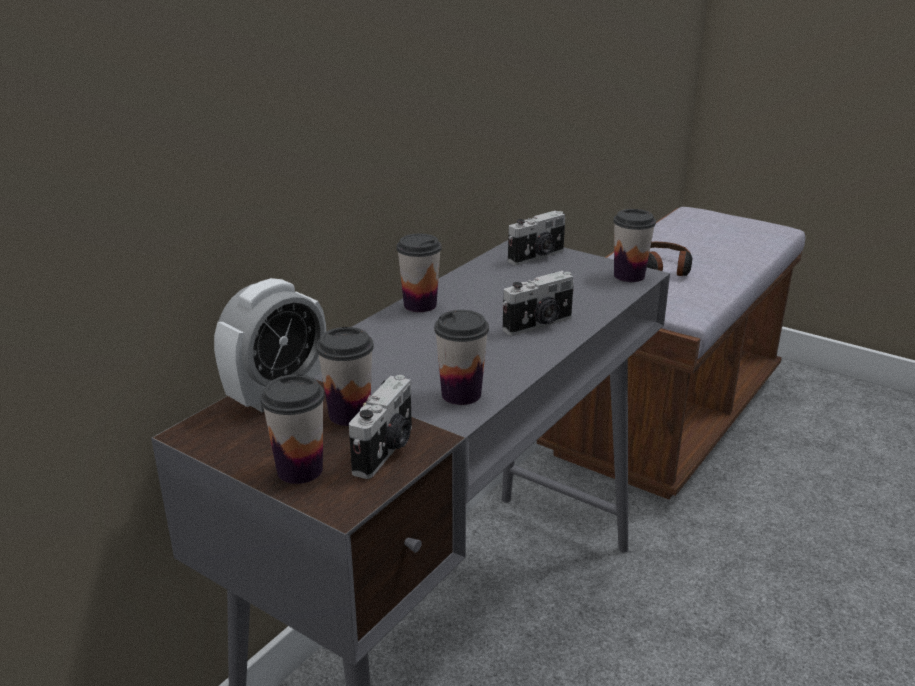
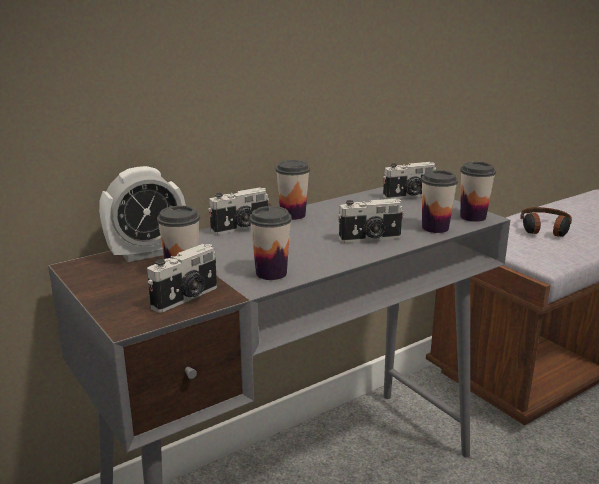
camera: 20 degrees right, 5 degrees down
cup [261,375,325,484] -> cup moved to [421,170,458,233]
none -> camera [208,187,269,235]

